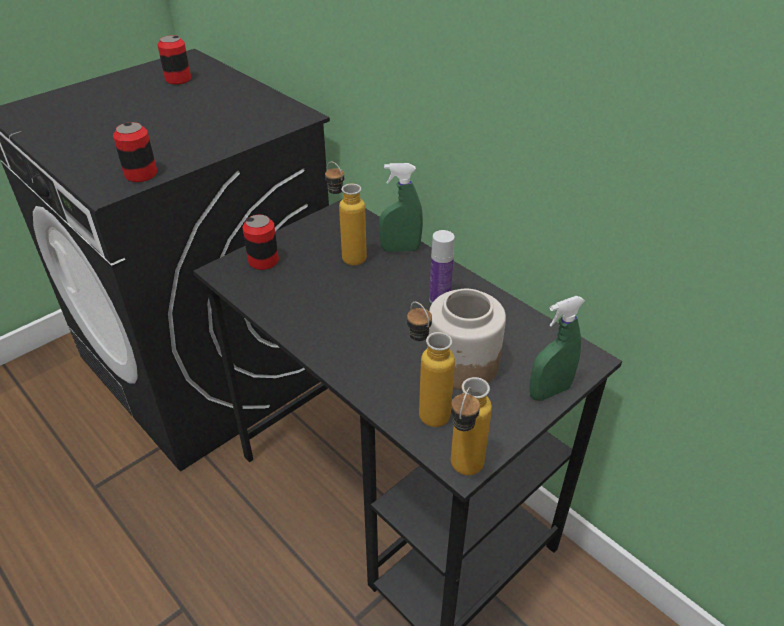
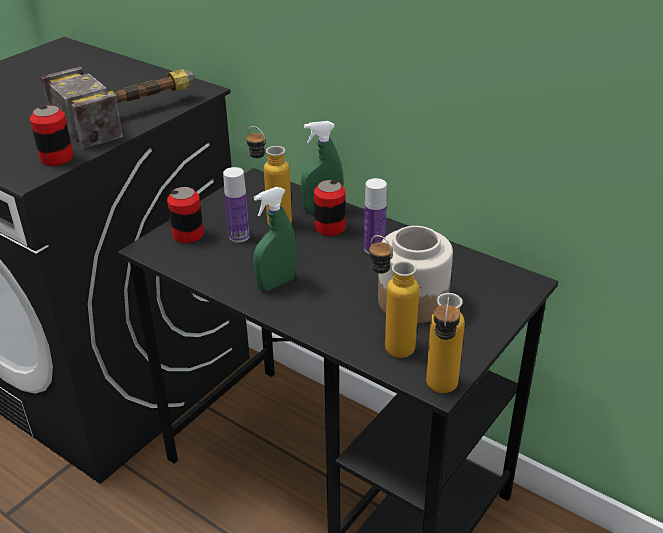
camera: 10 degrees left, 5 degrees down
can [158,35,191,85] -> can moved to [314,180,346,236]
green spray bottle [529,296,585,401] -> green spray bottle moved to [253,187,296,291]
none -> hammer [41,67,195,149]
none -> bottle [223,167,250,242]

